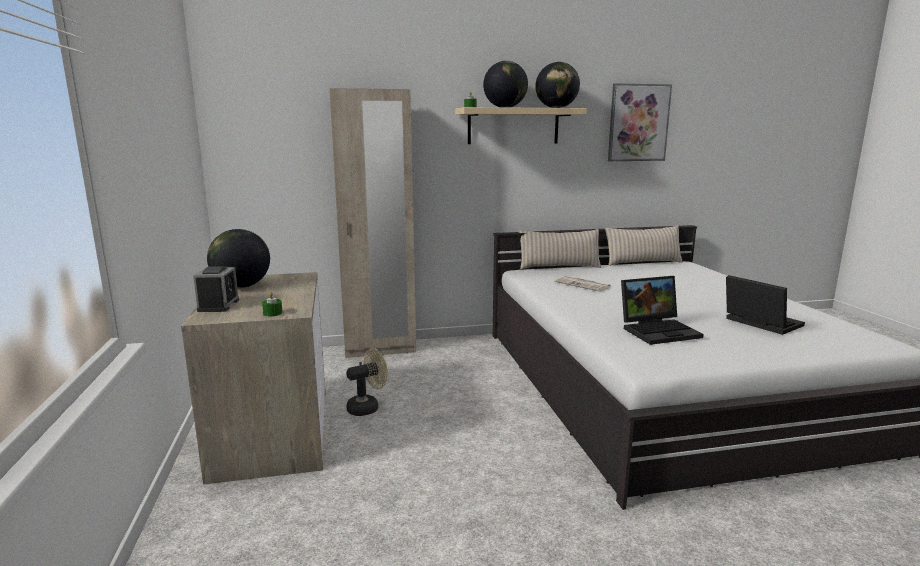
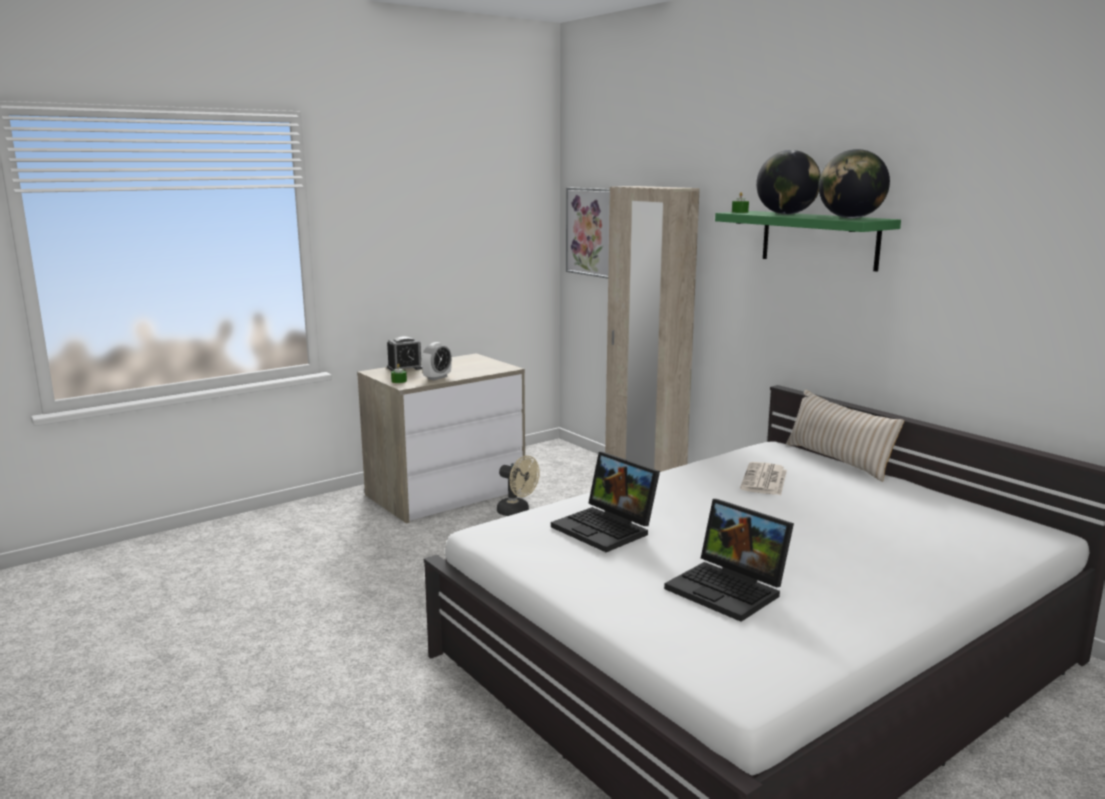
camera: 65 degrees right, 0 degrees up
globe [207,229,270,288] -> none
beige shelf [455,107,587,144] -> green shelf [715,211,901,272]
beige pillow [605,225,683,266] -> none
picture [608,83,672,161] -> picture moved to [566,188,610,279]
laptop [726,275,805,335] -> laptop turned 105 degrees clockwise [664,499,794,622]
none -> alarm clock [422,342,452,381]

